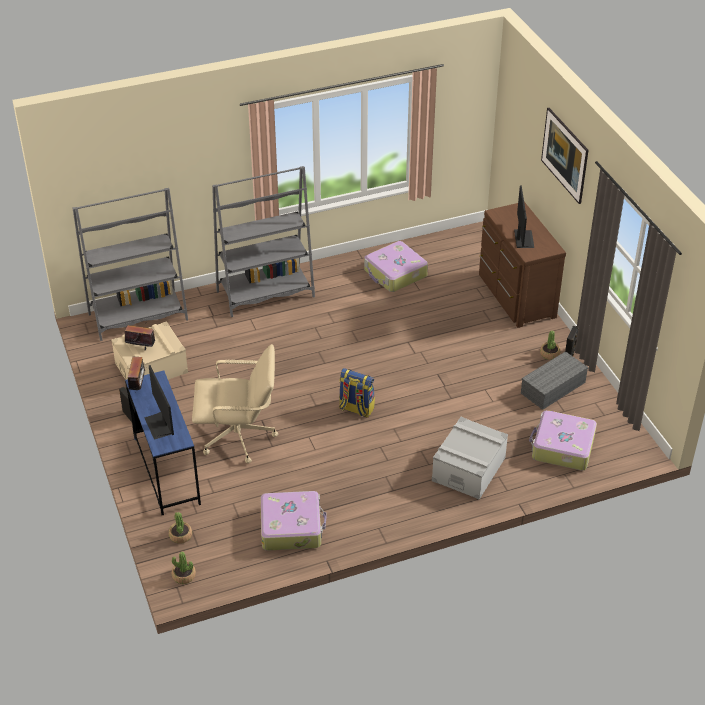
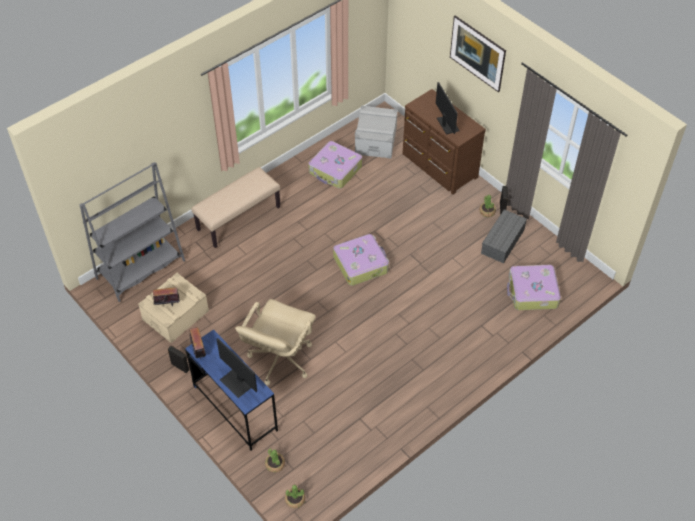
camera: 20 degrees left, 10 degrees up
beige office chair [192,344,278,463] -> beige office chair turned 135 degrees clockwise [235,299,316,386]
grey bookcase [212,166,315,317] -> beige bench [191,167,280,248]
suitcase [261,491,327,551] -> suitcase moved to [333,234,389,286]
backpack [339,368,375,418] -> none
grey storage box [432,417,508,500] -> grey storage box moved to [355,106,397,158]

